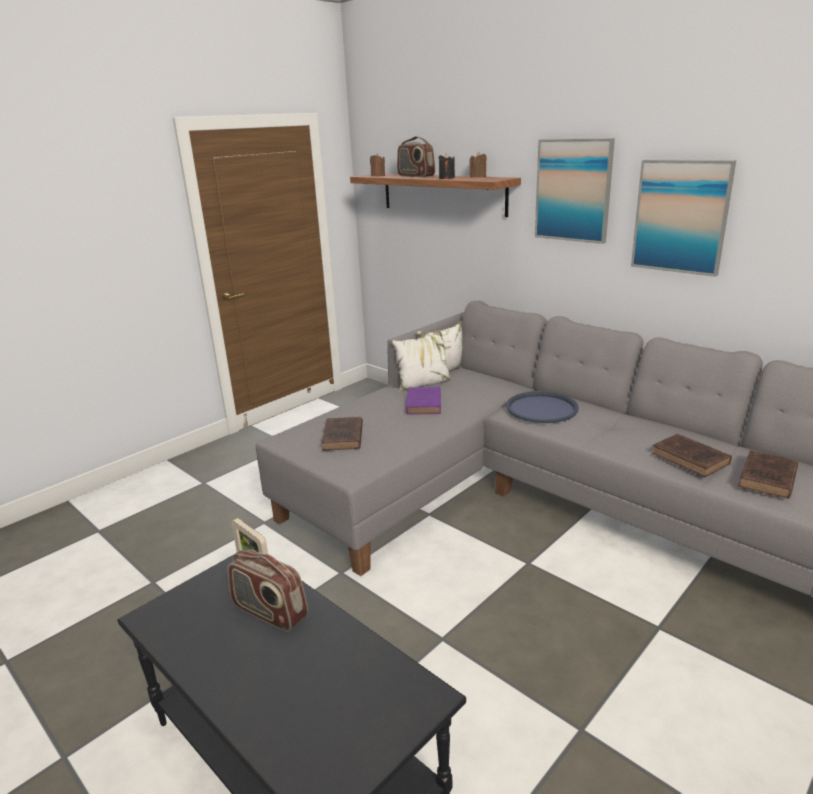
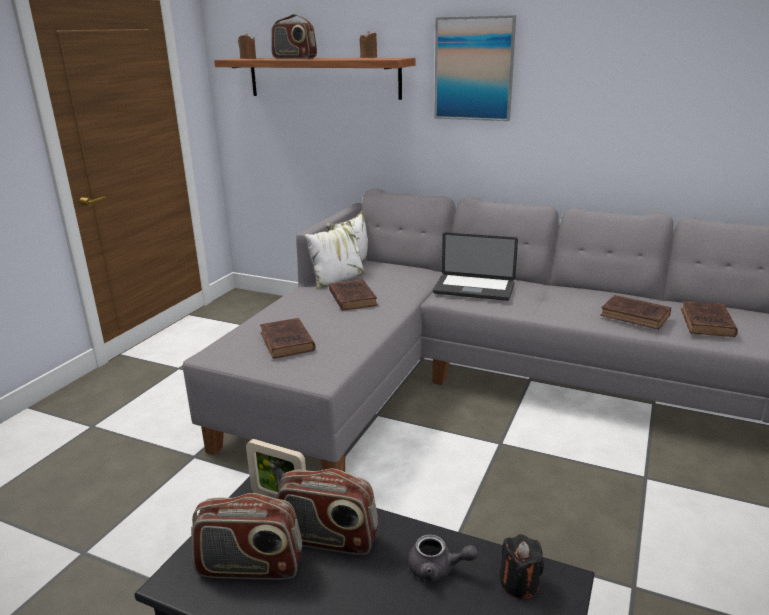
camera: 20 degrees left, 0 degrees up
purple book [406,387,441,415] -> brown book [329,279,378,311]
black candle [439,153,455,179] -> black candle moved to [500,534,544,599]
blue tray [506,391,579,423] -> laptop [433,232,518,301]
picture [631,160,736,277] -> none
none -> radio [191,493,302,580]
none -> grey teapot [408,534,478,581]

